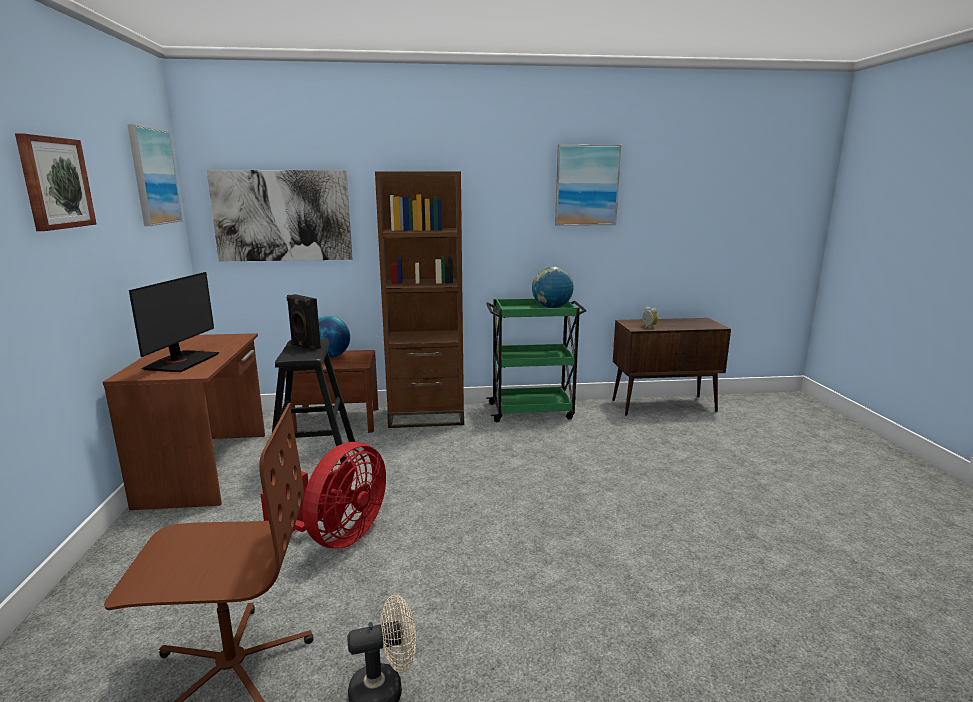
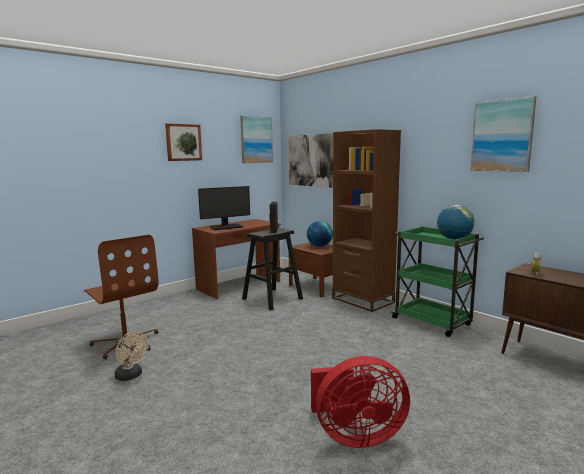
camera: 55 degrees right, 5 degrees down
red fan [261,442,386,549] -> red fan moved to [311,356,410,448]

